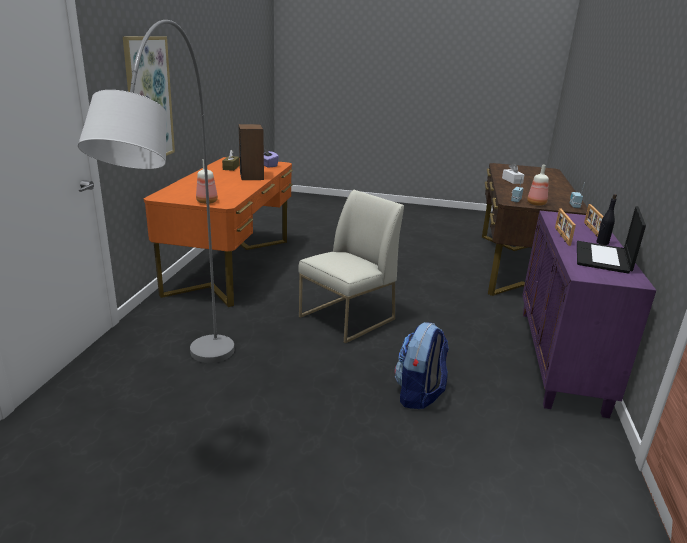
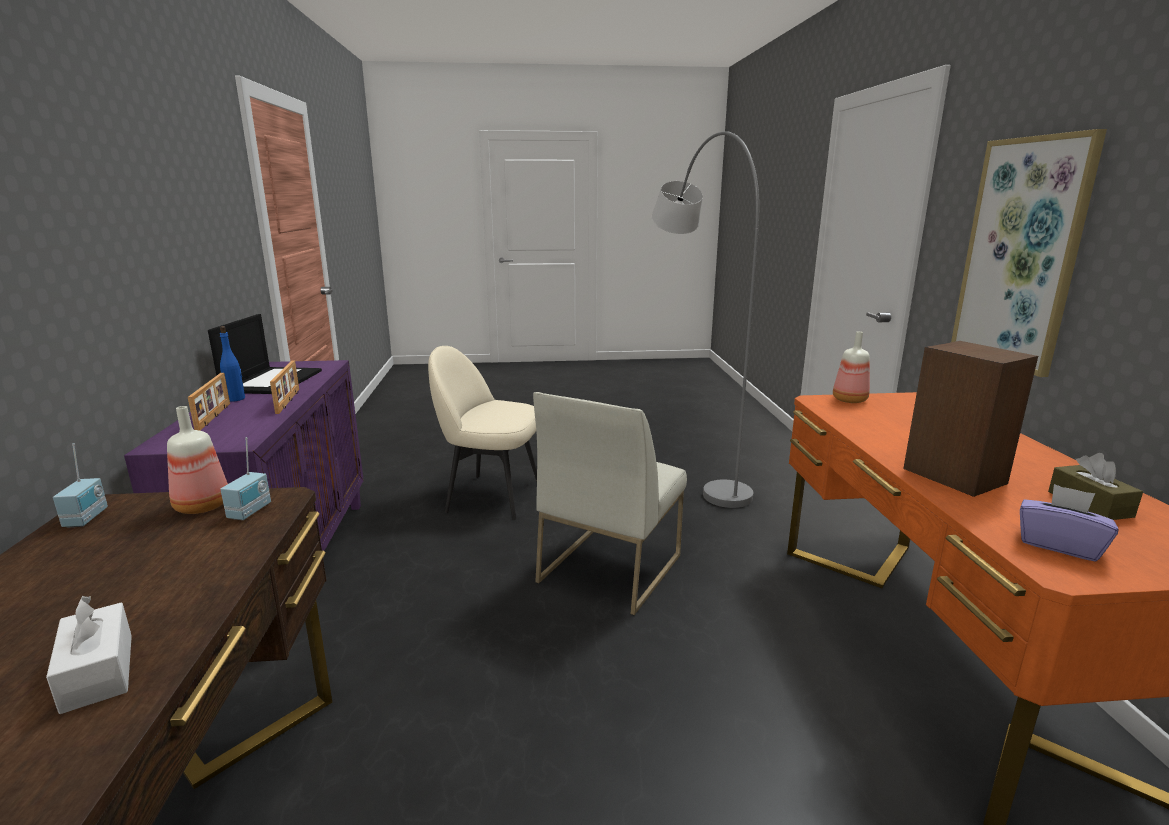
camera: 165 degrees right, 5 degrees down
backpack [395,322,449,409] -> beige chair [428,346,537,520]
black bottle [597,194,617,245] -> blue bottle [220,326,245,402]

